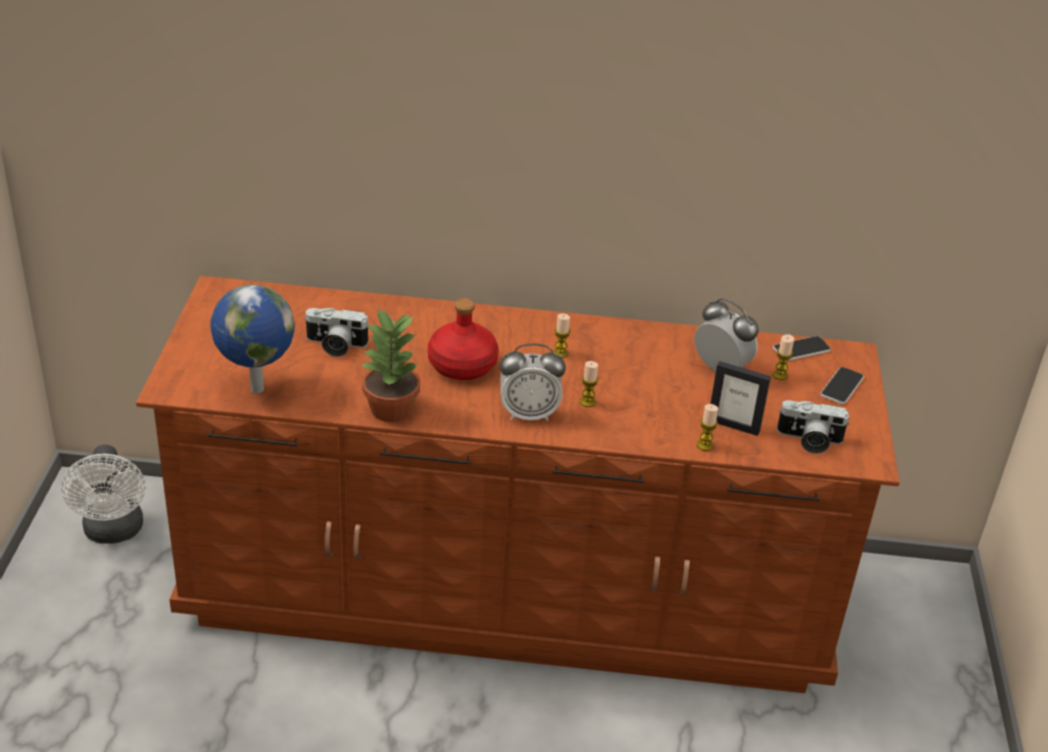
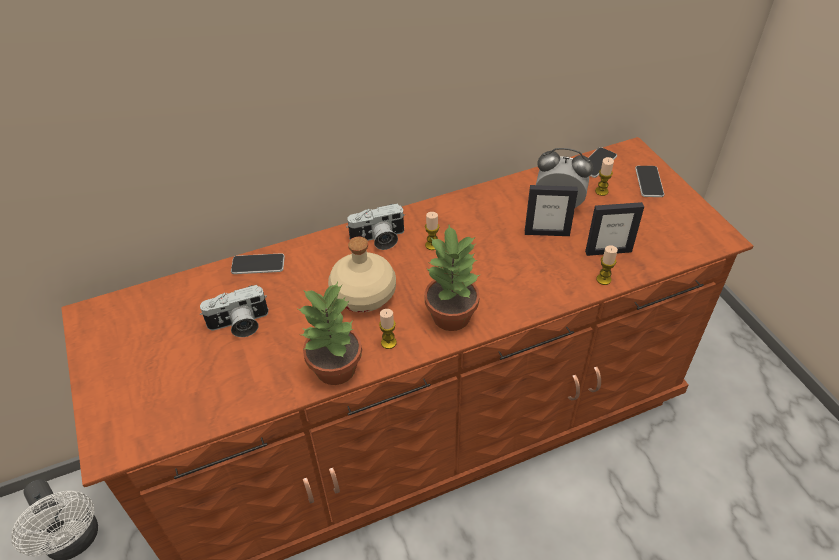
camera: 25 degrees left, 10 degrees up
globe [210,284,295,393] -> none
red bottle [428,298,499,380] -> beige bottle [328,237,396,312]
alarm clock [499,343,566,421] -> potted plant [424,225,481,331]
candle [580,361,598,407] -> candle moved to [379,309,397,349]
camera [777,400,850,454] -> camera moved to [346,203,405,250]
none -> phone [231,253,285,274]
none -> picture frame [525,185,578,236]

